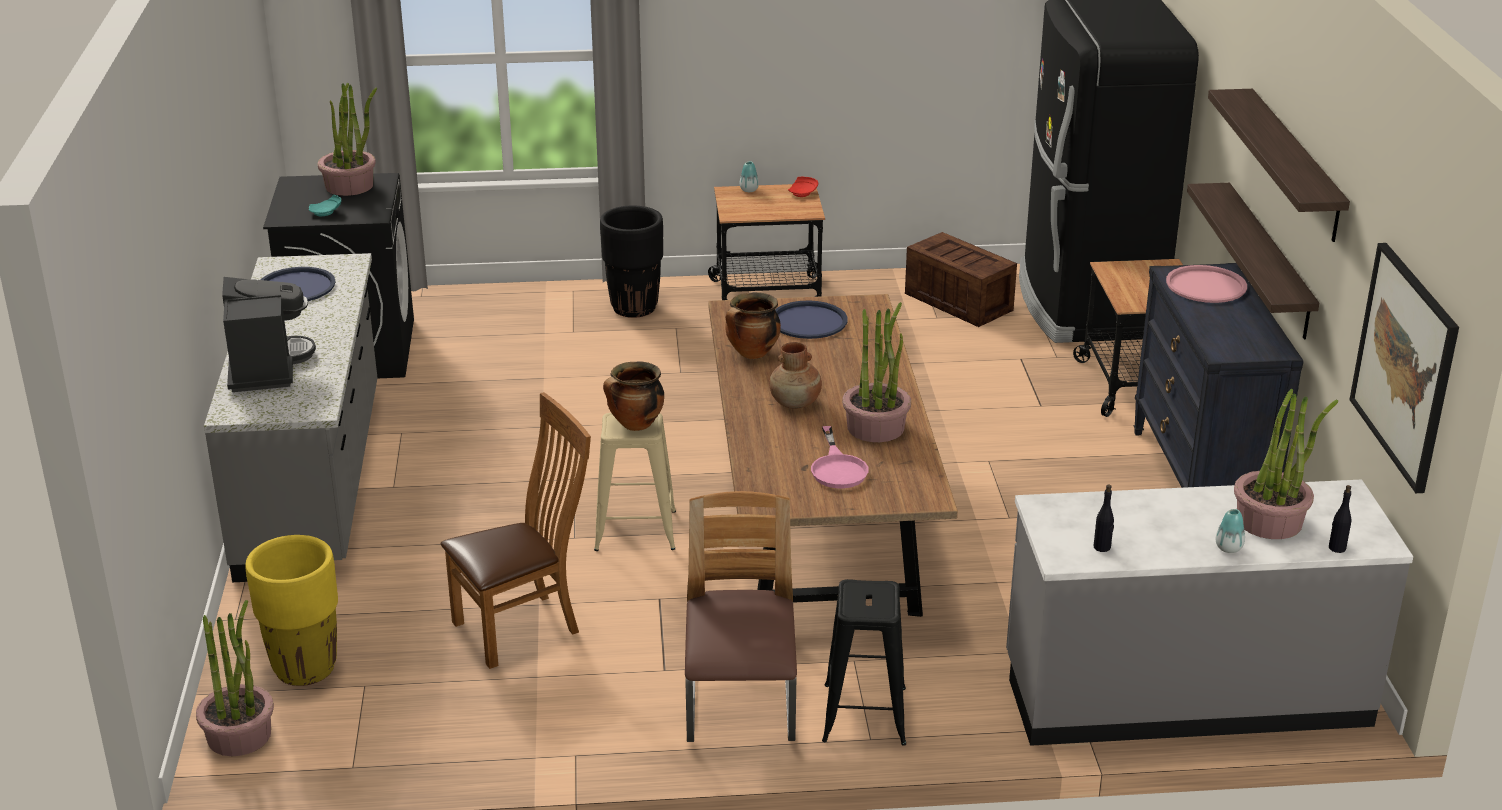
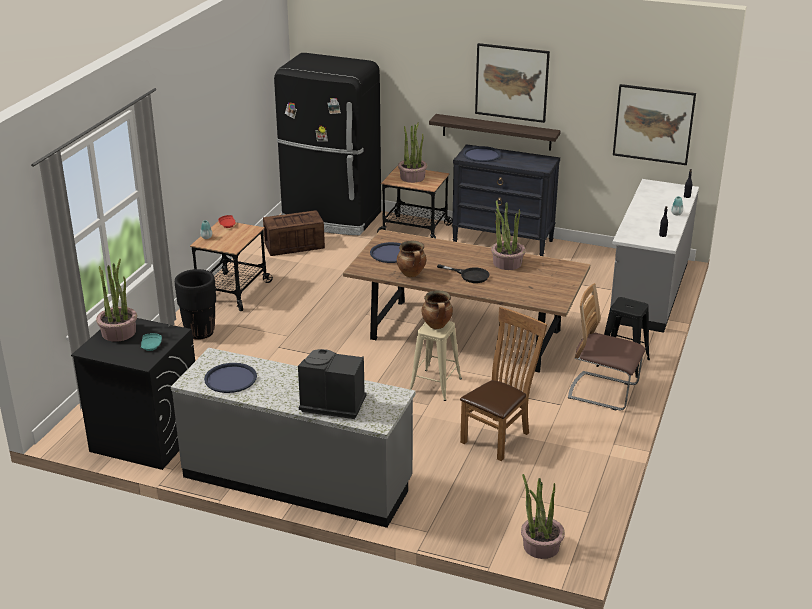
camera: 65 degrees left, 0 degrees up
yellow planter [245,535,338,686] -> none
brown chair [441,392,591,669] -> brown chair turned 45 degrees clockwise [460,307,547,461]
brown vase [769,342,822,409] -> black frying pan [437,264,489,283]
pink frying pan [811,426,869,489] -> none
pink tray [1166,265,1247,303] -> blue tray [463,146,501,162]
shelf [1208,89,1350,242] -> picture [475,43,550,123]
potted plant [1234,389,1338,539] -> potted plant moved to [398,122,427,183]

